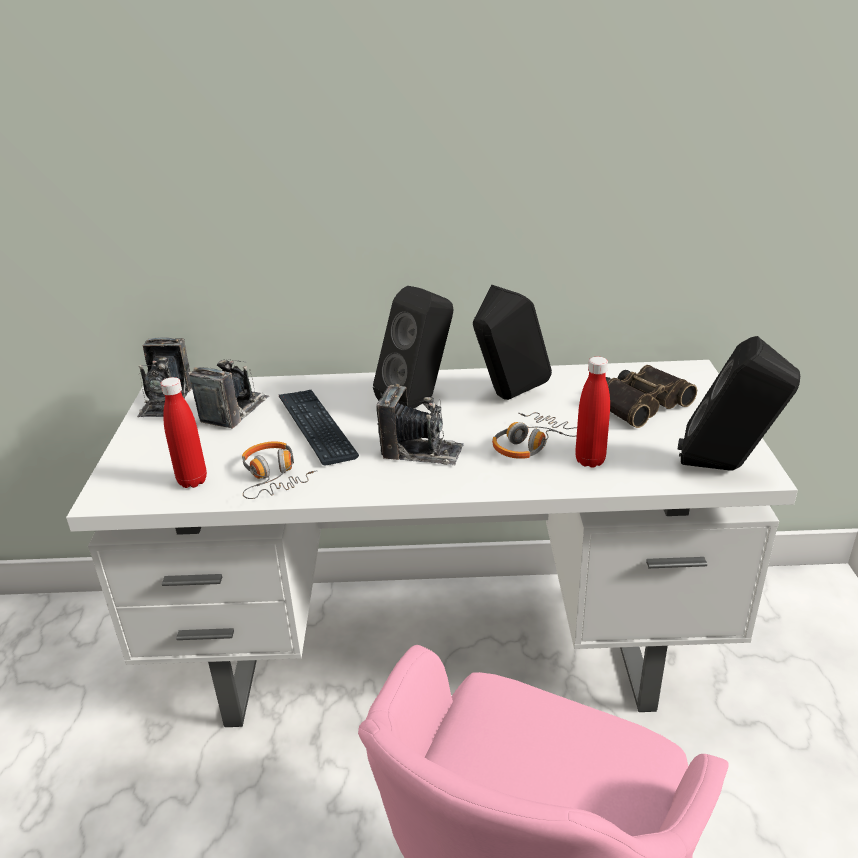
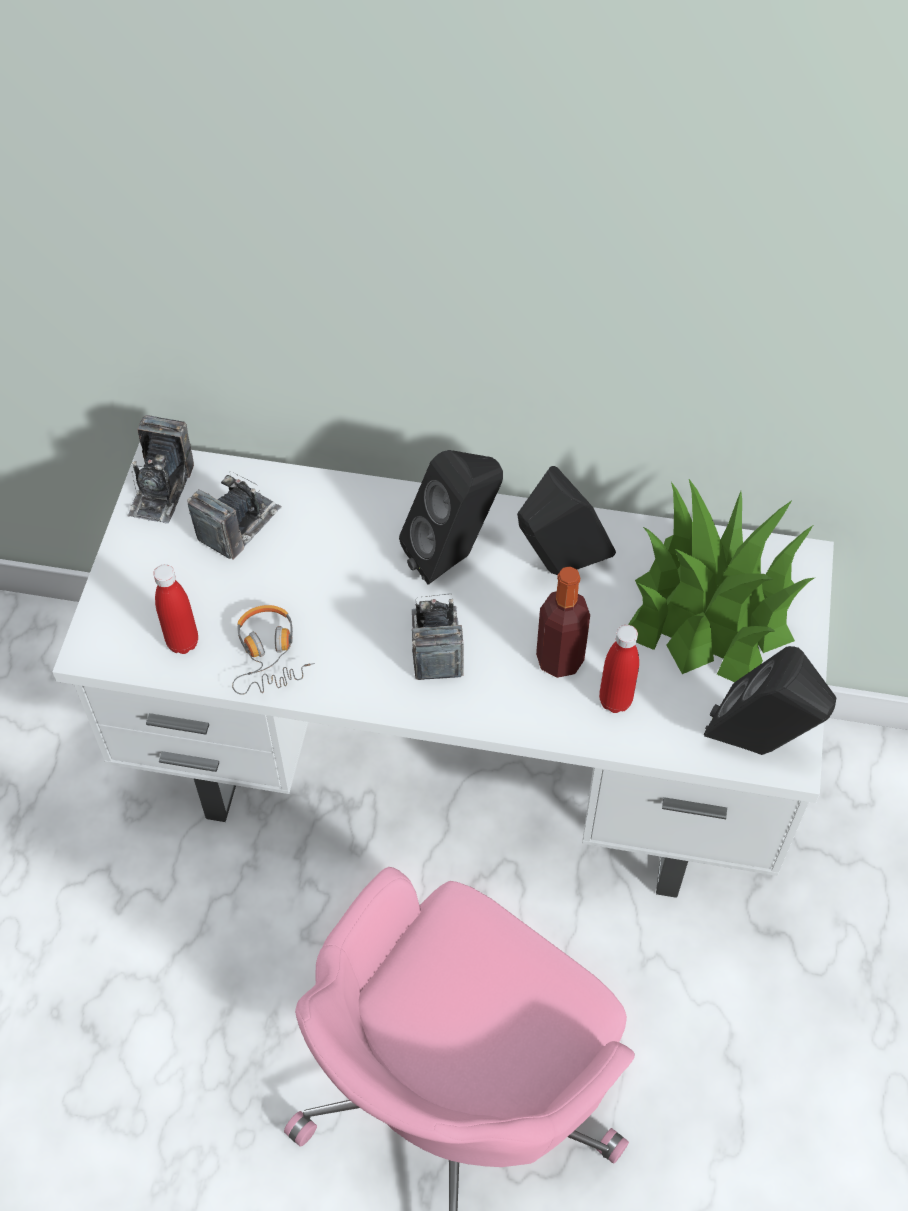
camera: 10 degrees right, 25 degrees up
keyboard [279,390,359,466] -> none
camera [376,384,464,466] -> camera turned 120 degrees counterclockwise [412,593,464,680]
headphones [492,412,577,459] -> bottle [536,566,590,678]
binoculars [606,365,697,428] -> potted plant [628,479,816,682]

